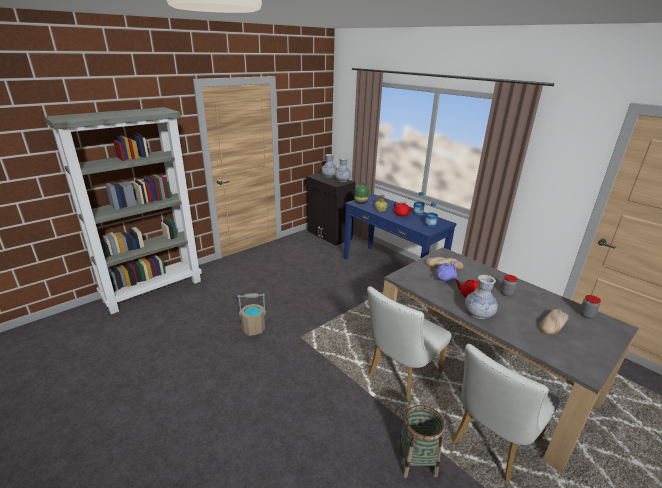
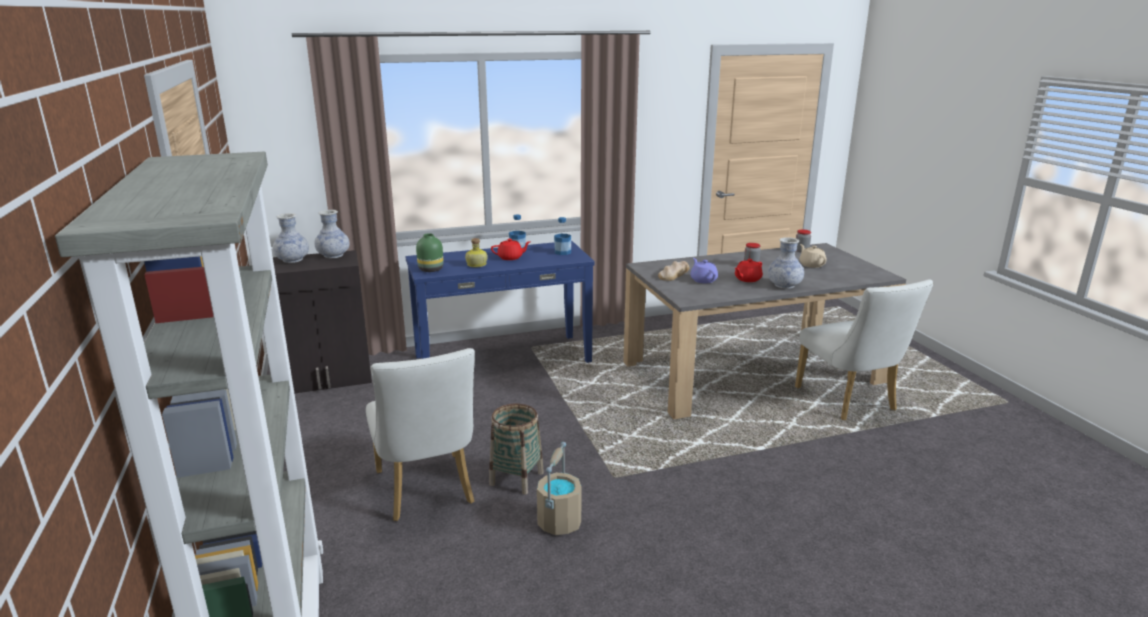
camera: 65 degrees left, 5 degrees down
white chair [367,286,451,402] -> white chair moved to [366,348,475,521]
basket [397,405,445,478] -> basket moved to [489,404,544,495]
bread [540,309,569,334] -> beige teapot [799,244,827,268]

